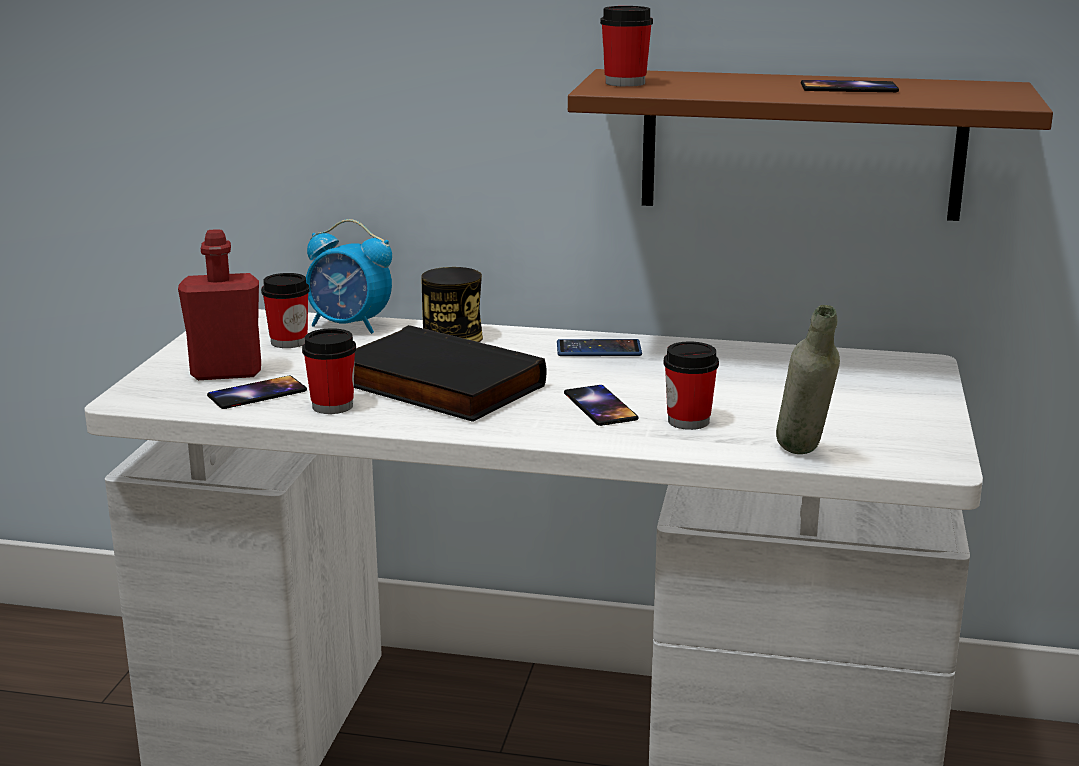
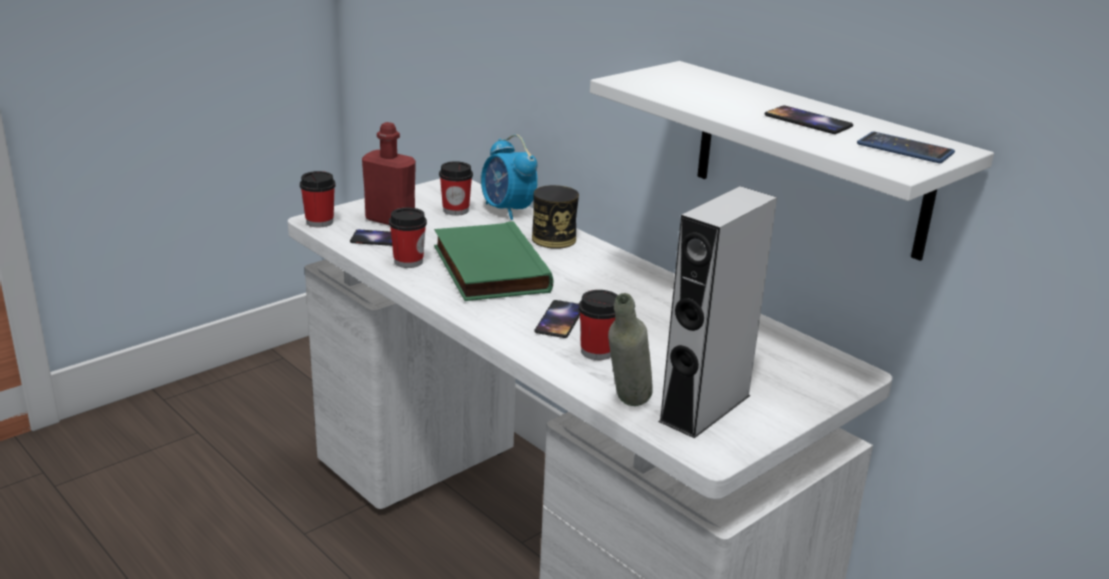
camera: 35 degrees right, 5 degrees up
black book [354,325,546,422] -> green book [434,221,553,301]
phone [557,339,642,356] -> phone moved to [857,131,955,163]
brown shelf [568,69,1053,221] -> white shelf [590,61,994,261]
cup [600,6,653,87] -> cup moved to [300,171,336,227]
none -> grey speaker [658,186,777,438]

